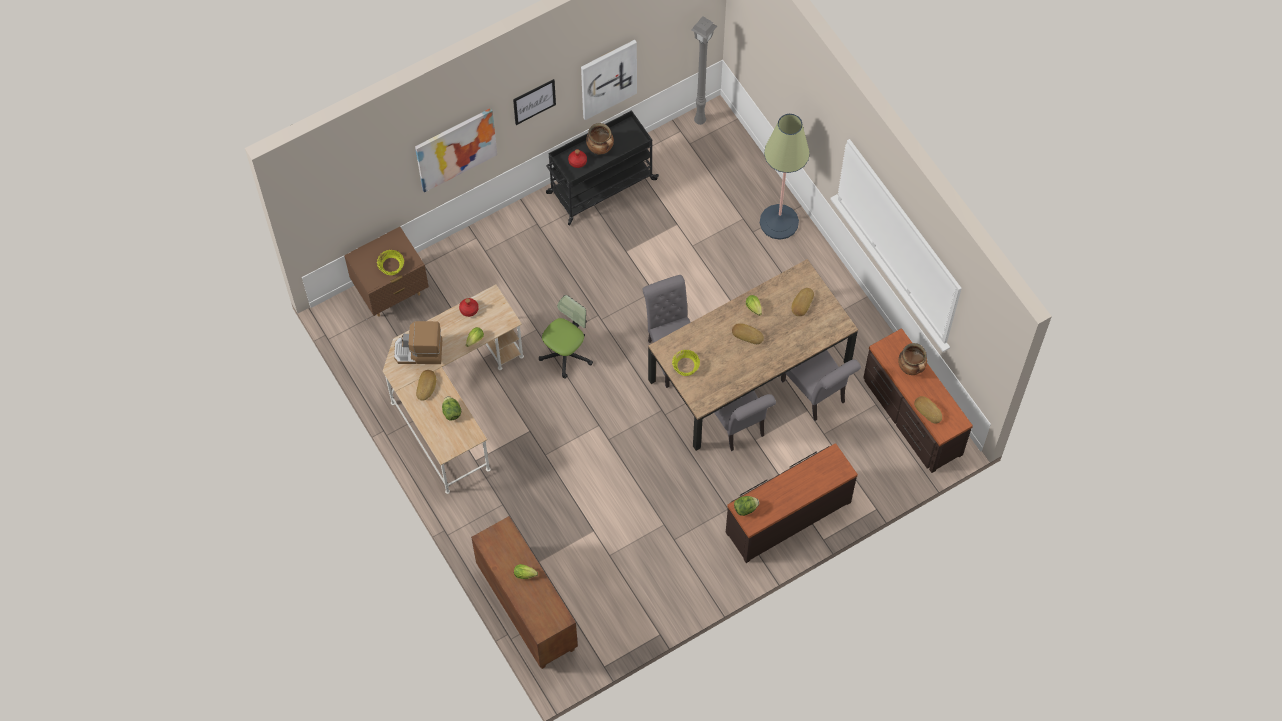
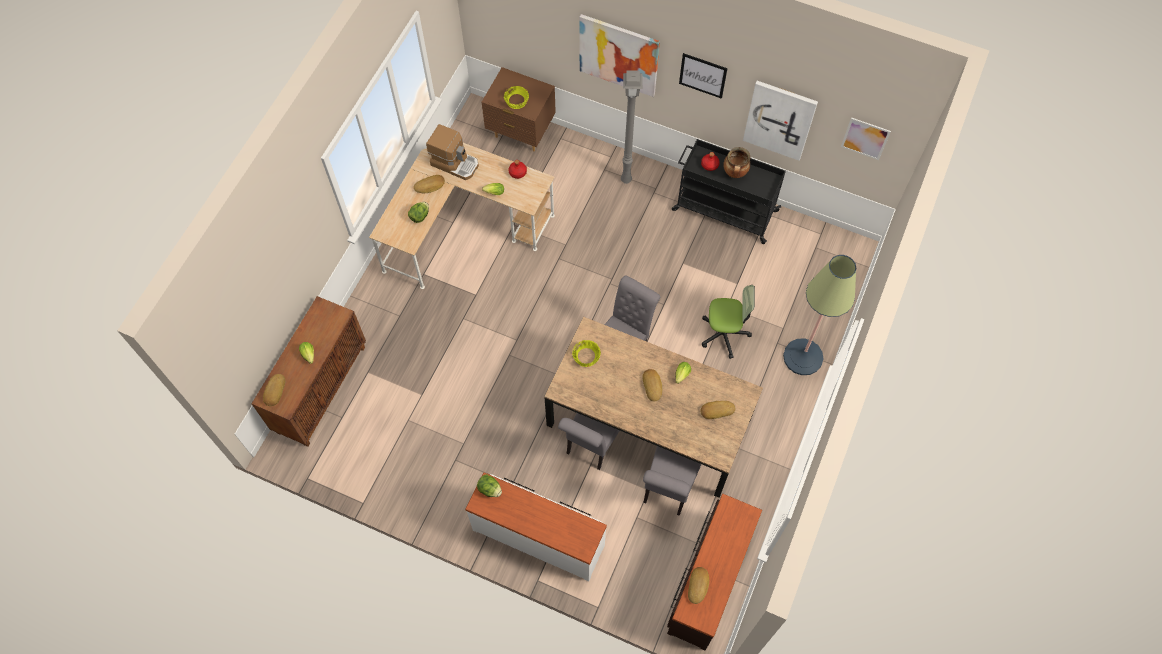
camera: 55 degrees right, 0 degrees up
coffee machine [394,321,442,364] -> coffee machine turned 150 degrees clockwise [426,124,479,180]
office chair [539,295,593,378] -> office chair moved to [702,285,755,359]
grey floor lamp [691,17,717,125] -> grey floor lamp moved to [621,71,643,184]
brown dresser [726,443,858,563] -> white dresser [465,472,607,581]
cooking pot [898,343,927,375] -> none
none -> bread [263,374,285,406]
none -> picture [841,117,891,160]

